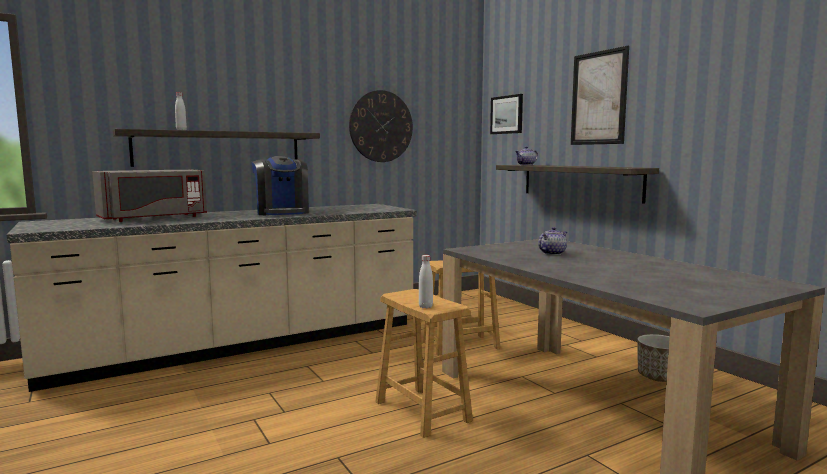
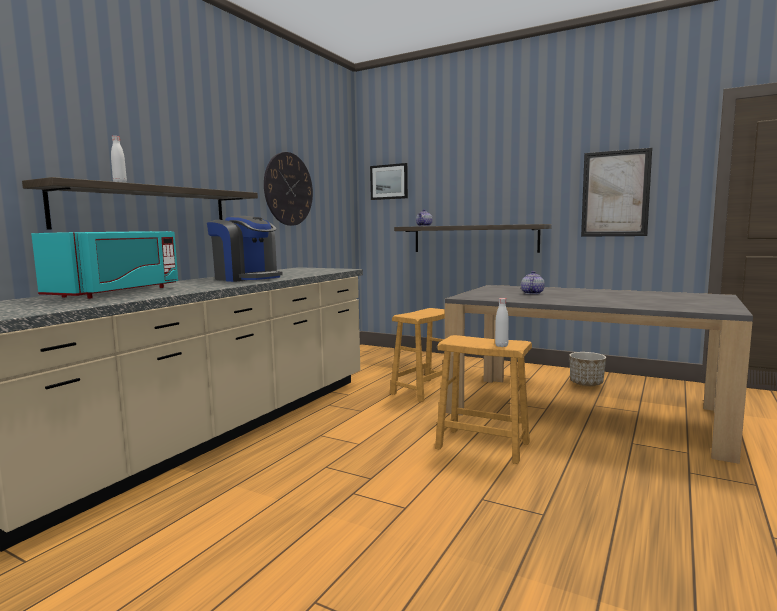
camera: 30 degrees left, 0 degrees up
grey microwave [92,170,207,222] -> turquoise microwave [31,231,178,299]
picture [571,46,629,145] -> picture moved to [581,148,652,237]

